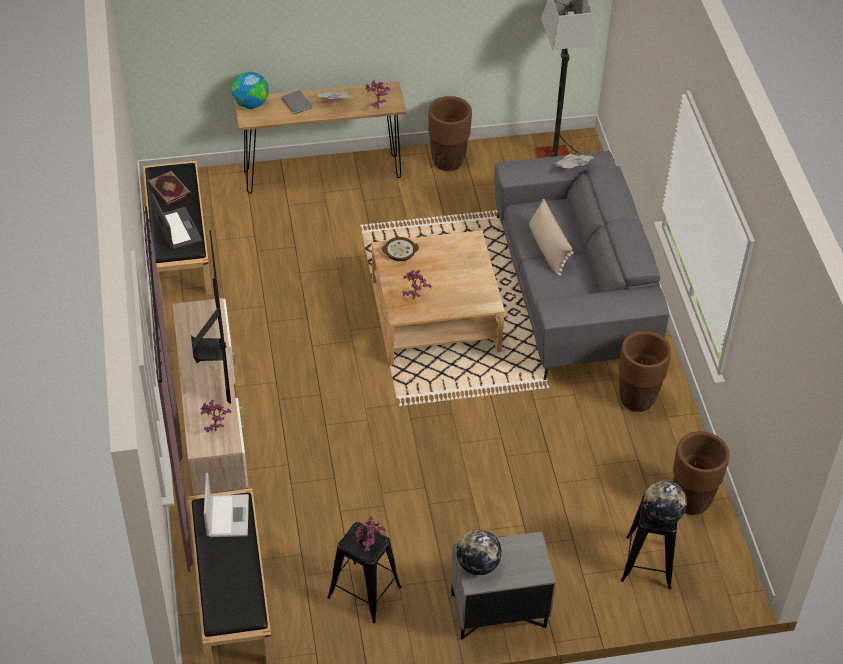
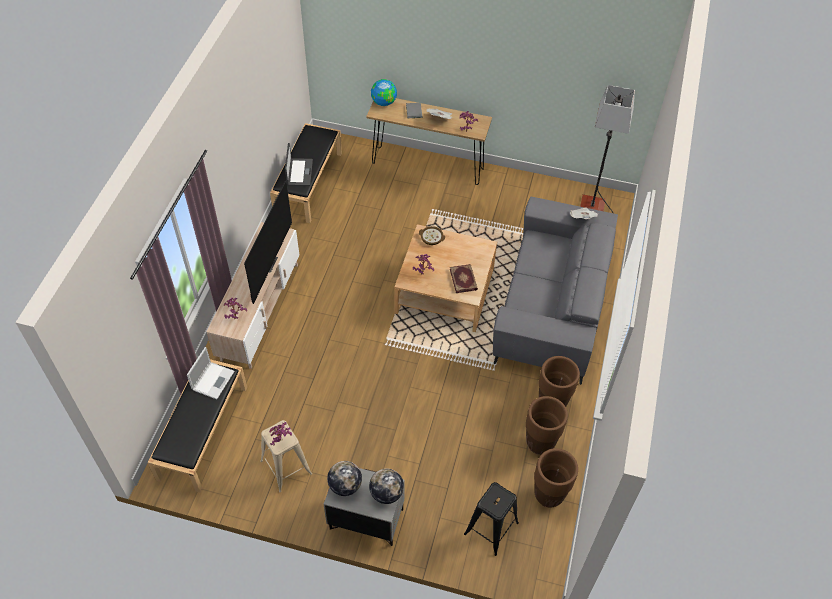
camera: 25 degrees right, 5 degrees up
book [148,171,192,207] -> book moved to [450,264,478,293]
black stool [327,522,401,623] -> beige stool [260,420,312,492]
brown planter [428,96,472,171] -> brown planter moved to [526,396,568,455]
beige pillow [529,199,574,276] -> none
globe [643,480,687,525] -> globe moved to [369,469,404,504]

